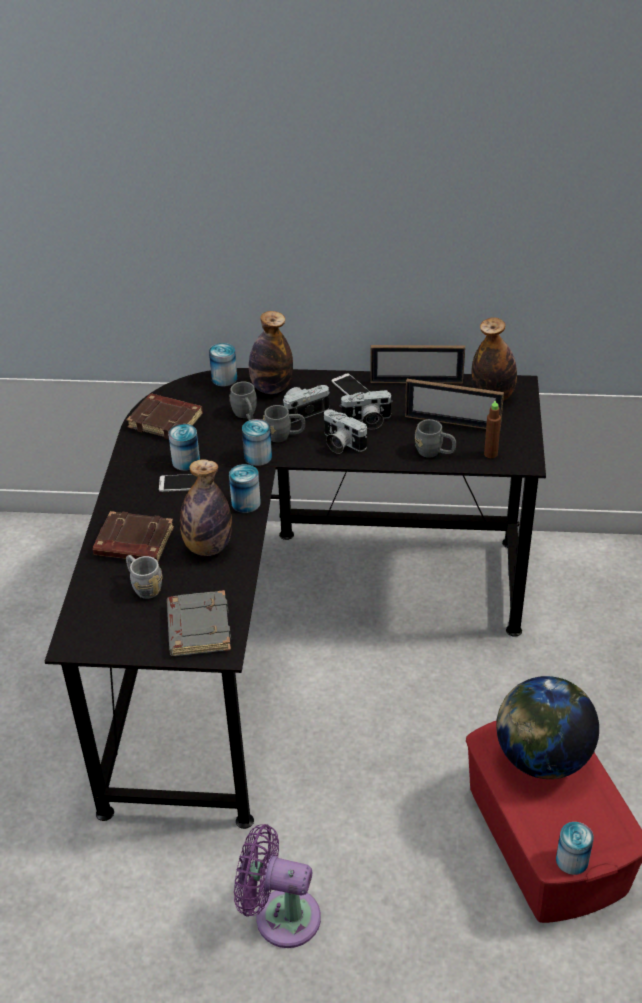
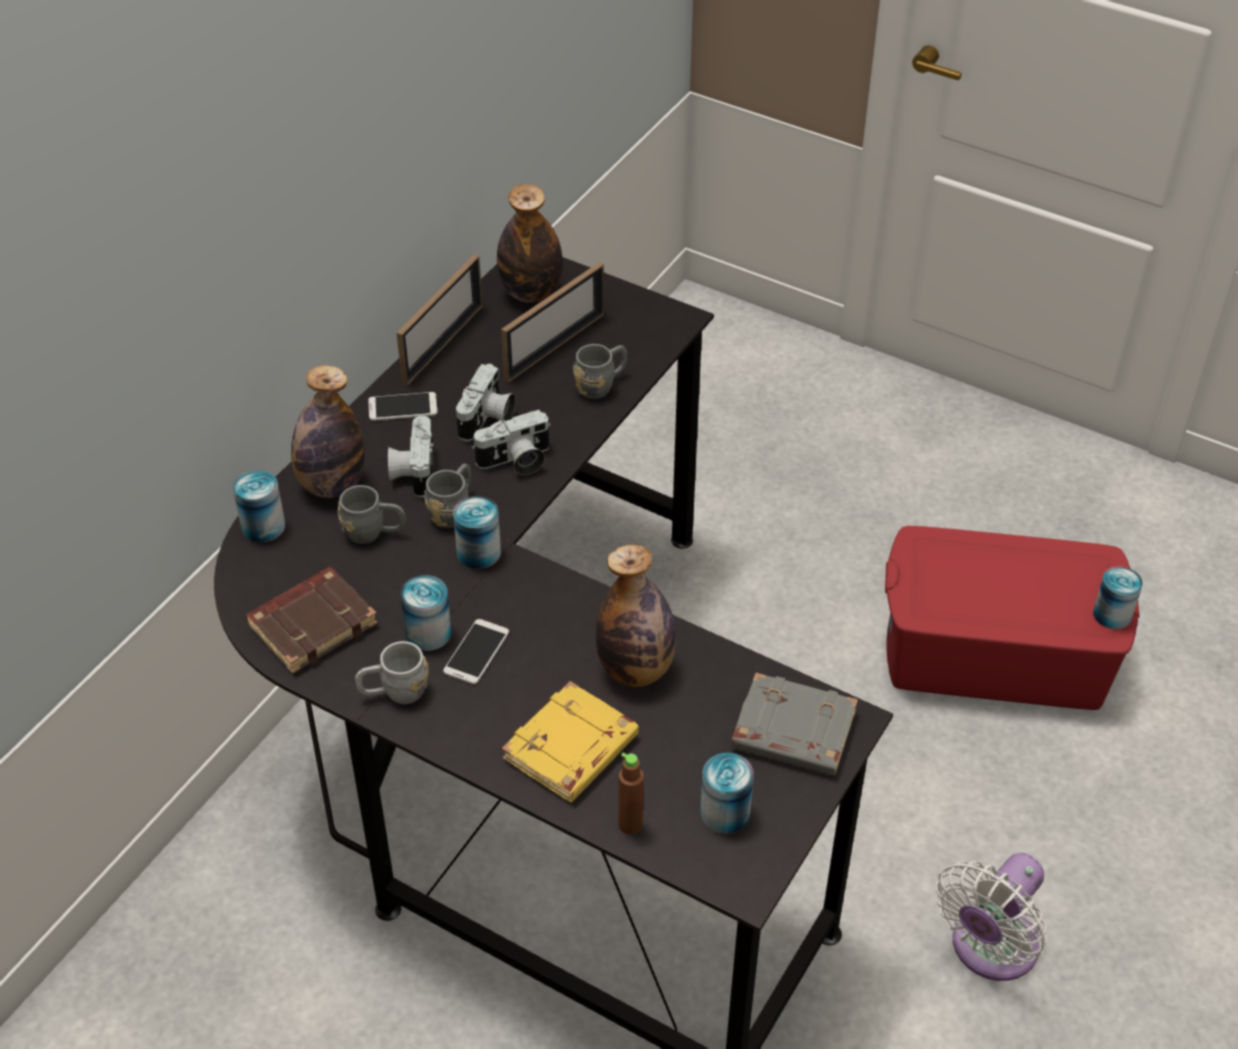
camera: 65 degrees left, 5 degrees up
brown book [93,511,174,561] -> yellow book [502,681,639,802]
grey mug [126,555,162,599] -> grey mug moved to [355,641,429,704]
can [229,464,261,513] -> can moved to [700,753,754,834]
purple fan [234,824,321,948] -> white fan [936,853,1047,981]
brown bottle [484,401,501,458] -> brown bottle moved to [618,753,644,835]
globe [496,676,599,779] -> none

